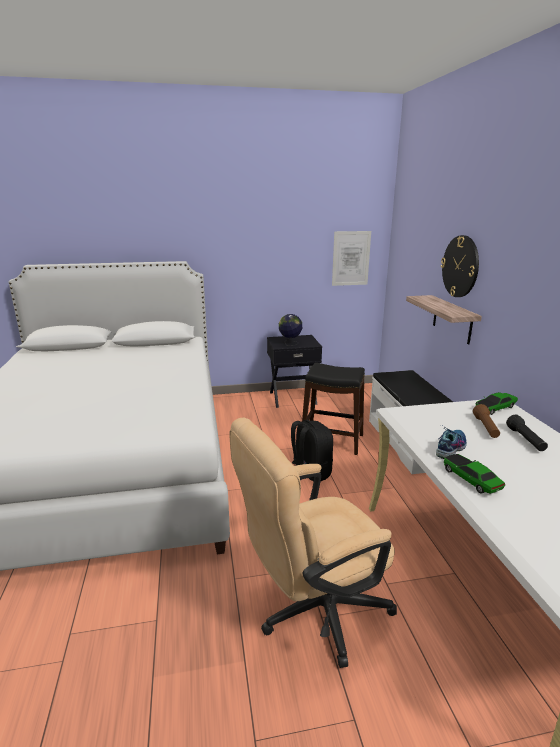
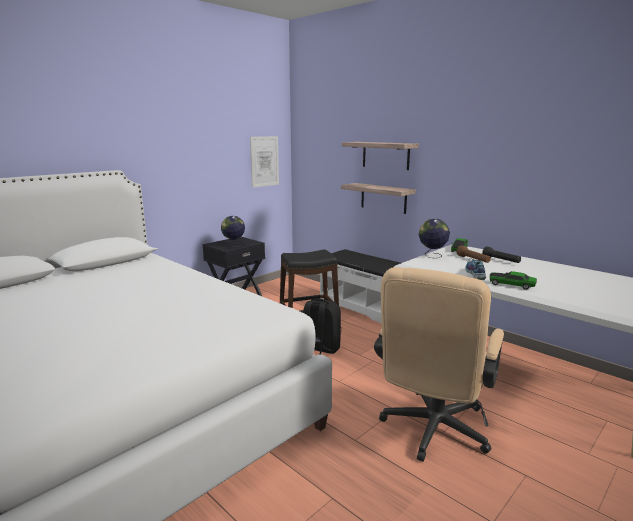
camera: 35 degrees left, 5 degrees down
wall clock [441,235,479,297] -> shelf [342,142,419,170]
none -> globe [419,219,450,258]

